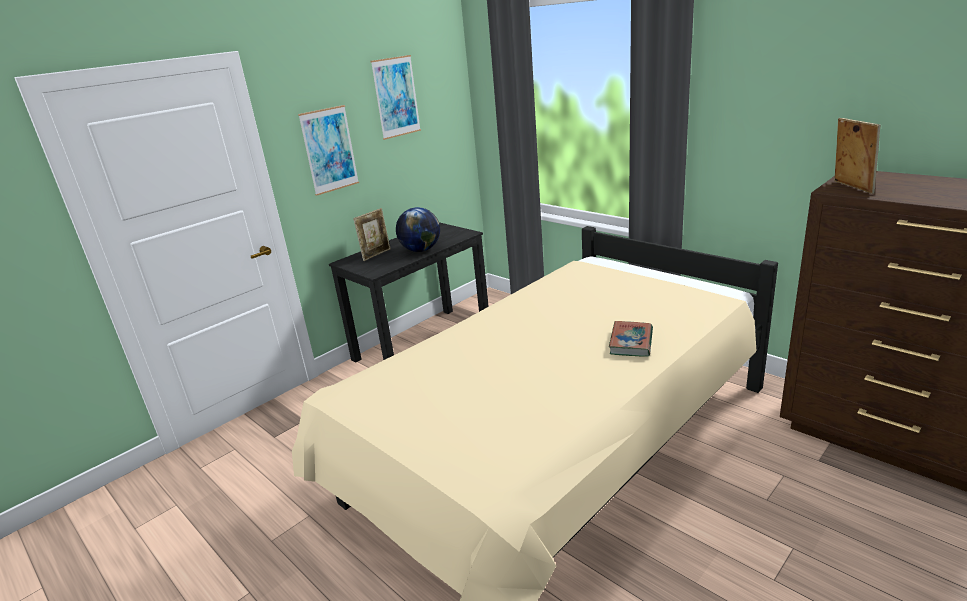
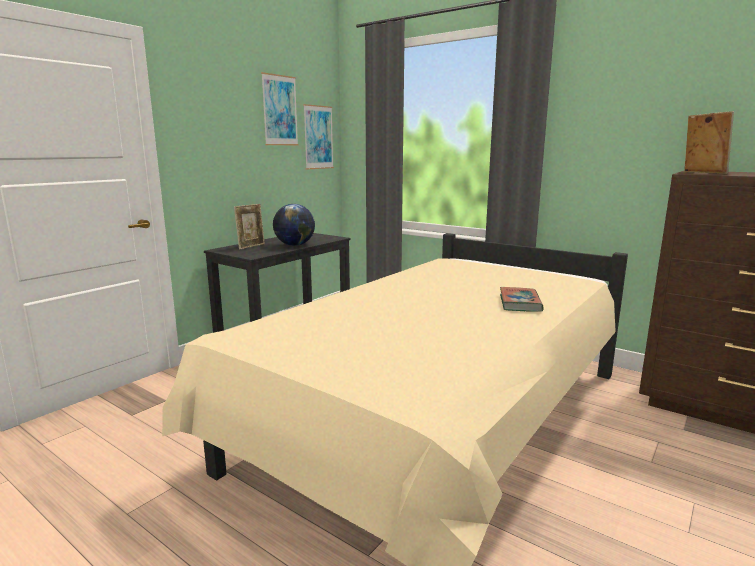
camera: 10 degrees left, 10 degrees down
picture [298,105,359,196] -> picture moved to [303,104,334,169]

